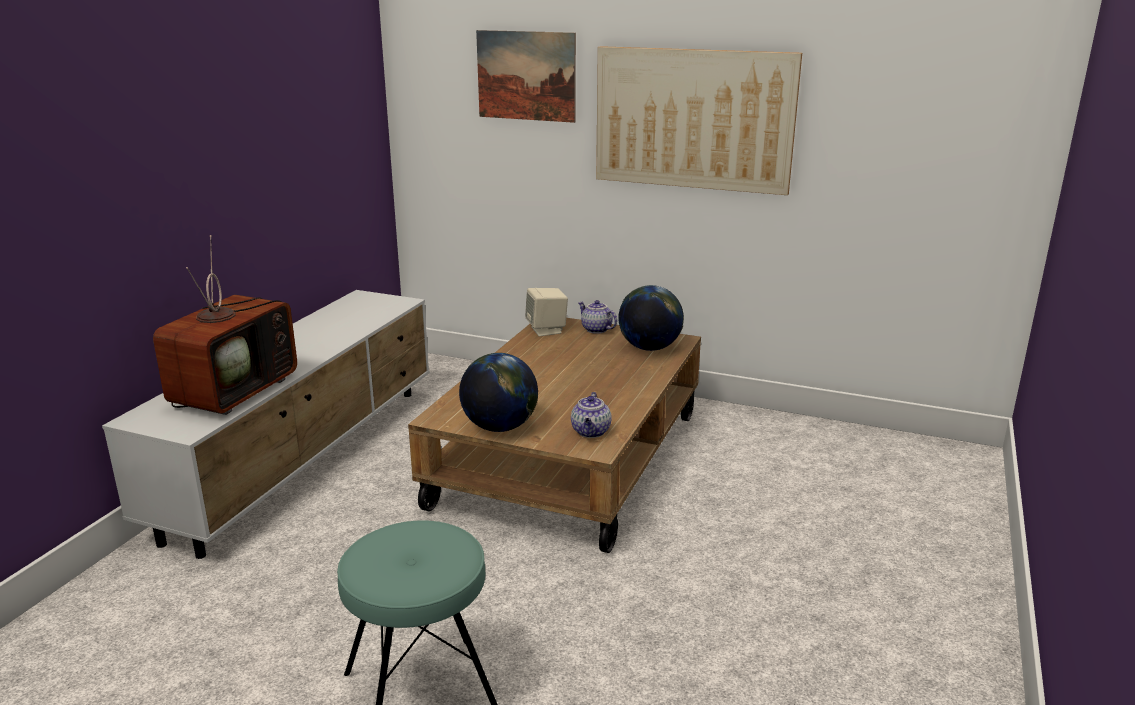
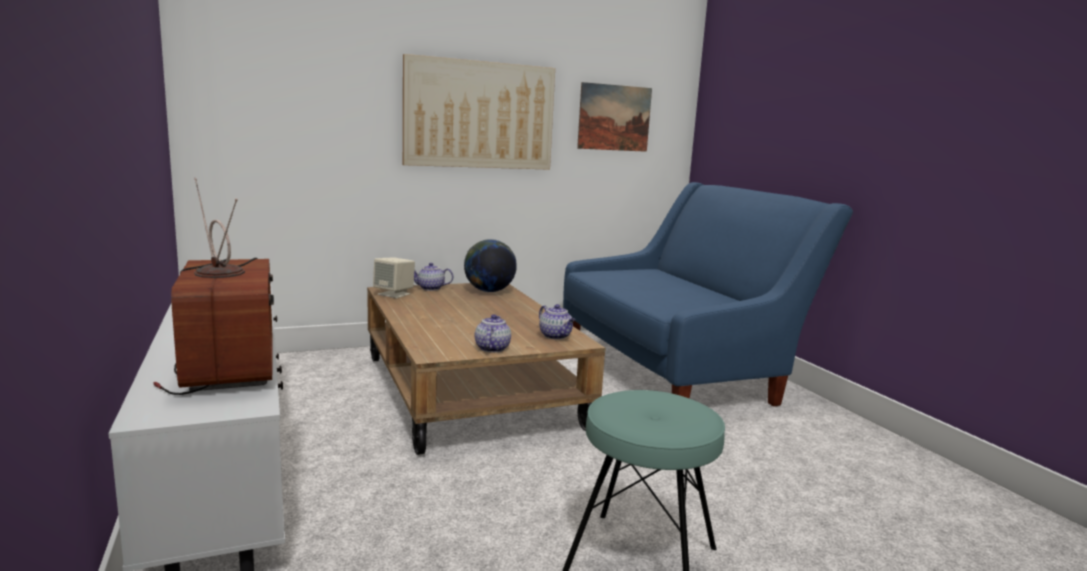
camera: 45 degrees left, 10 degrees down
globe [459,353,538,432] -> teapot [475,314,511,353]
picture [476,30,576,123] -> picture moved to [577,82,652,152]
none -> blue sofa [563,182,853,406]

